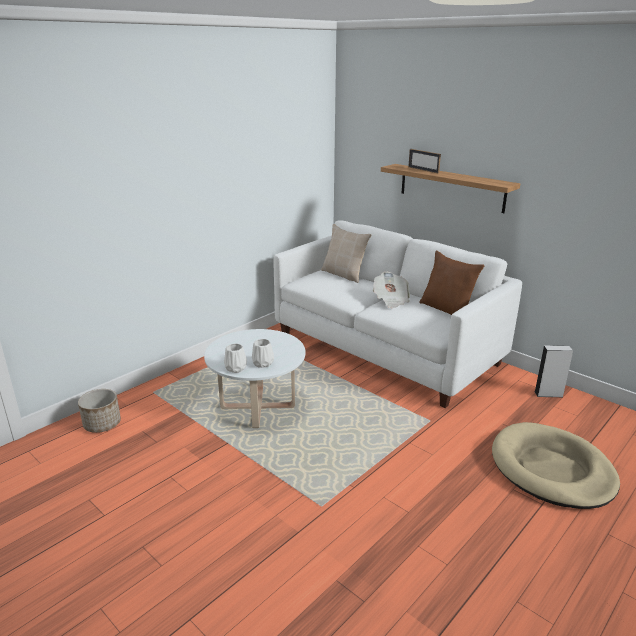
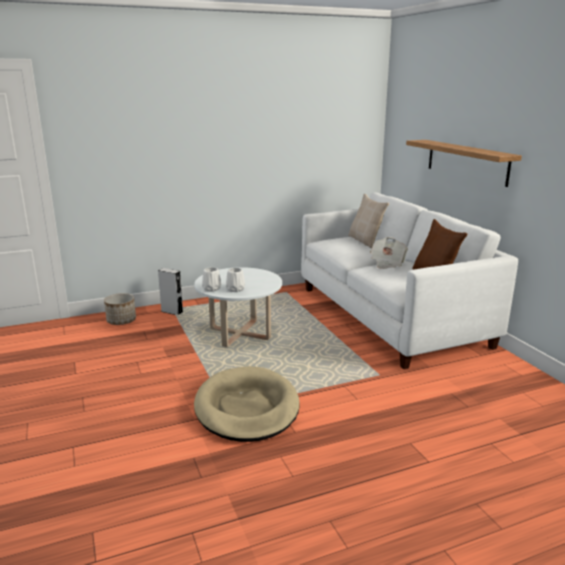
camera: 25 degrees right, 5 degrees down
picture frame [408,149,441,173] -> none
beige dog bed [492,422,620,509] -> beige dog bed moved to [194,366,300,442]
grey speaker [534,346,573,397] -> grey speaker moved to [158,268,183,315]

